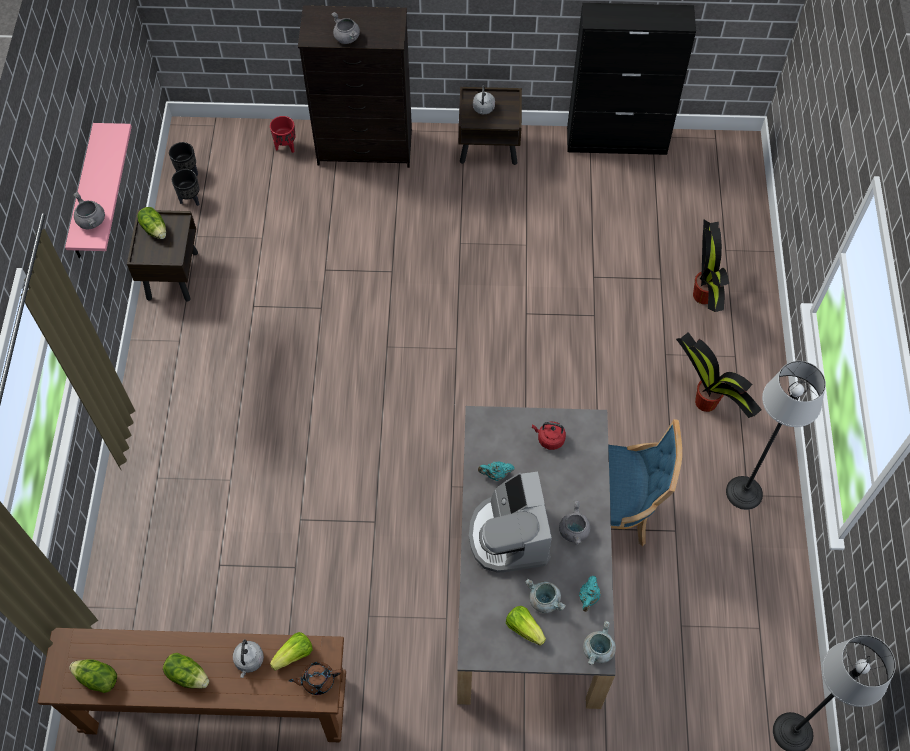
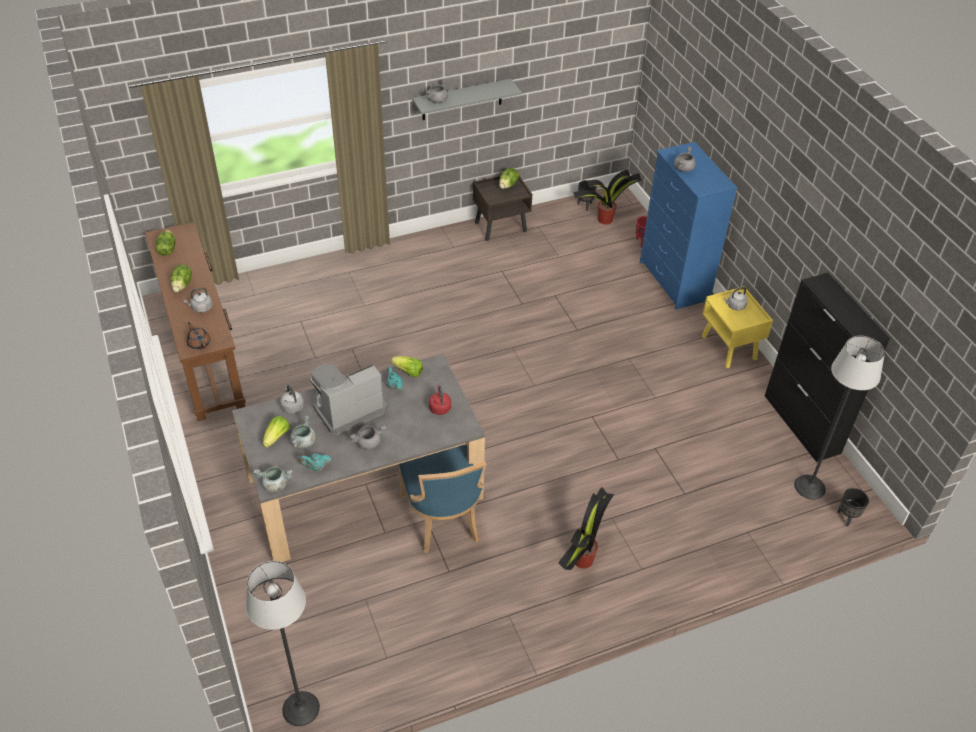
camera: 65 degrees right, 15 degrees down
pink shelf [65,123,132,258] -> grey shelf [412,79,521,120]
black planter [172,169,199,206] -> black planter moved to [837,488,869,526]
lettuce [270,632,312,671] -> lettuce moved to [391,356,423,377]
black dresser [298,5,412,168] -> blue dresser [640,142,737,310]
brown nightstand [459,87,522,165] -> yellow nightstand [702,286,773,368]
potted plant [693,220,729,312] -> potted plant moved to [573,170,642,225]
floor lamp [726,361,826,510] -> floor lamp moved to [794,336,885,500]
none -> grey kettle [281,385,304,414]

